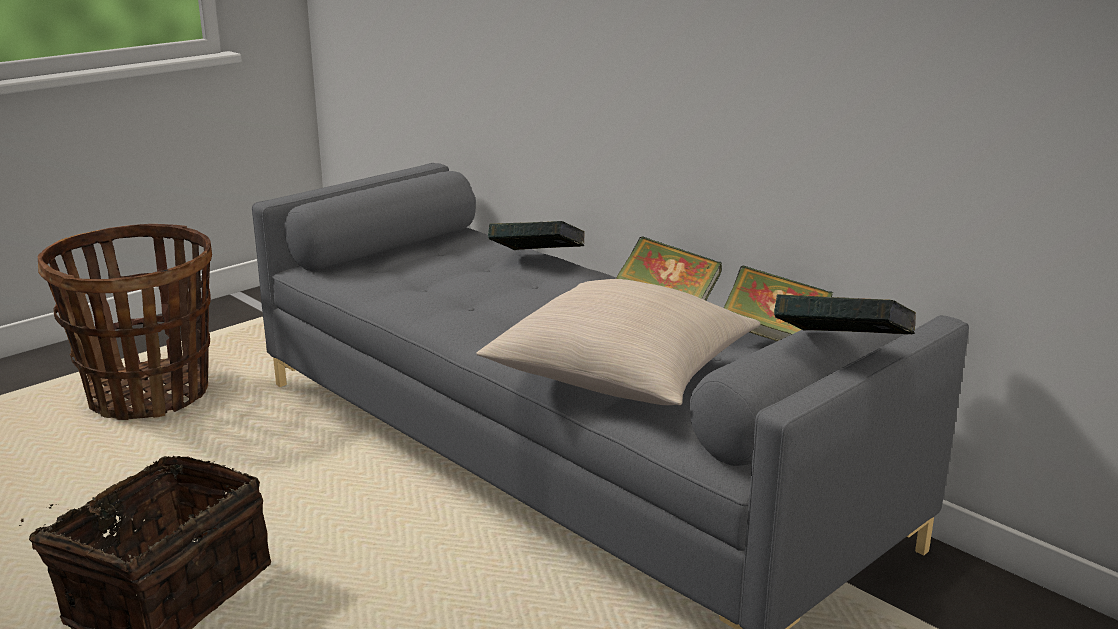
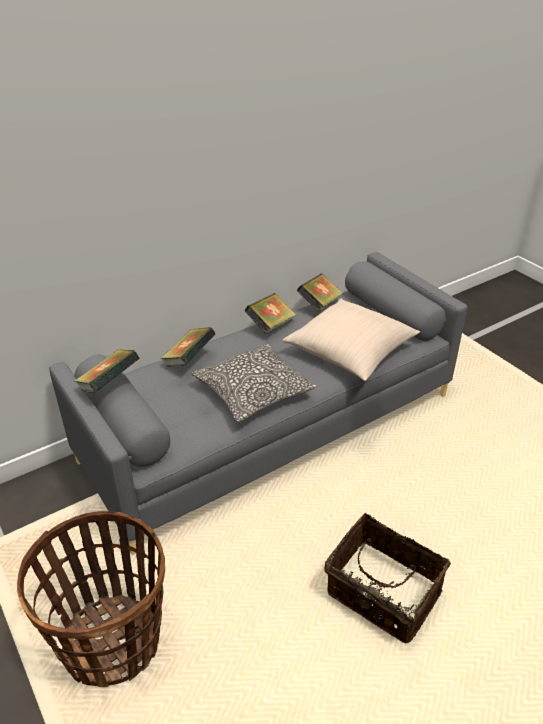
camera: 80 degrees left, 15 degrees up
book [774,294,916,335] -> book moved to [75,349,139,393]
none -> pillow [192,343,316,422]

